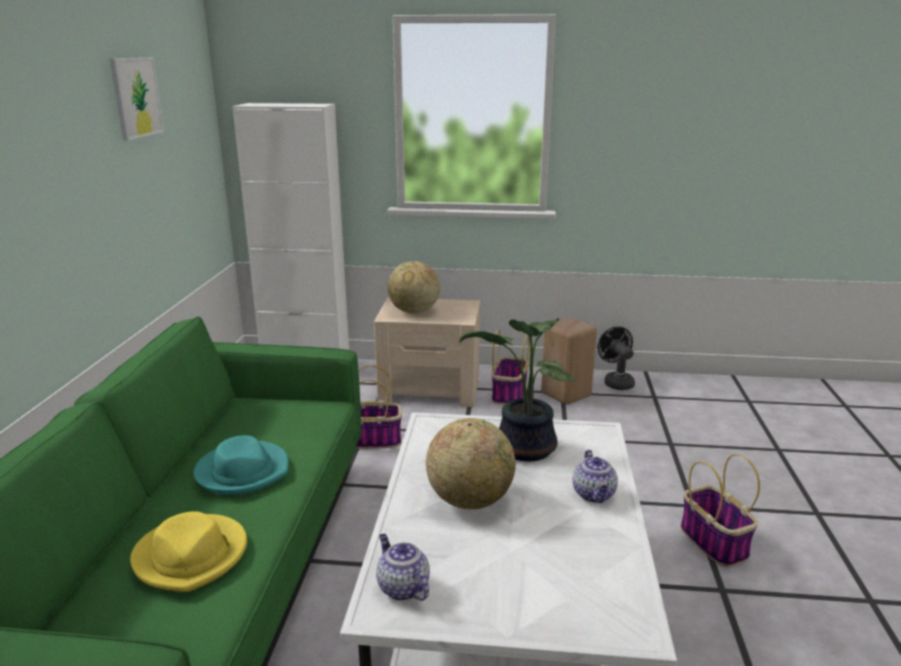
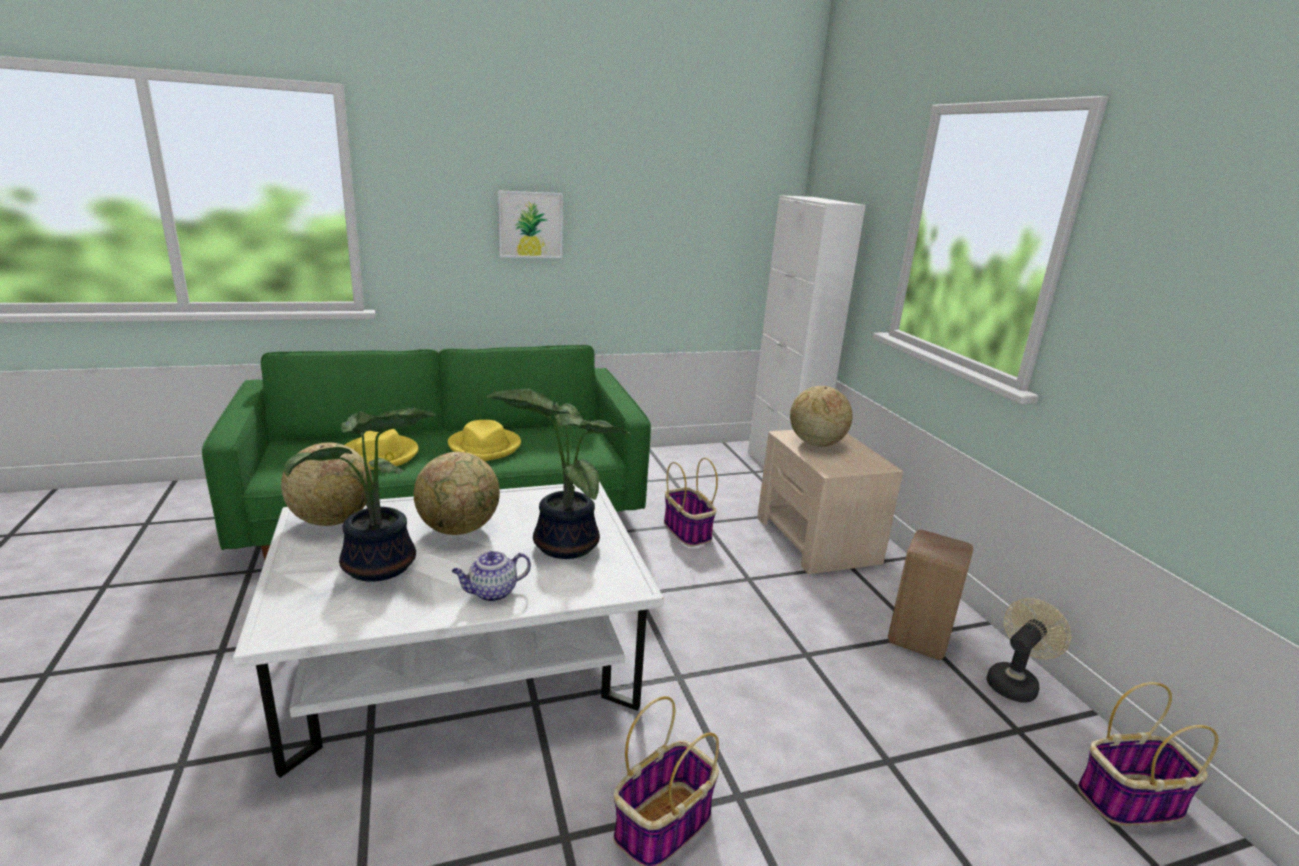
camera: 65 degrees right, 0 degrees up
picture [110,58,164,141] -> picture moved to [498,190,563,258]
turquoise hat [193,435,289,495] -> yellow hat [448,420,521,461]
teapot [376,534,430,601] -> globe [281,442,372,526]
basket [492,329,529,405] -> basket moved to [1077,682,1218,826]
black fan [598,326,635,390] -> beige fan [987,598,1071,703]
none -> potted plant [283,408,436,582]

